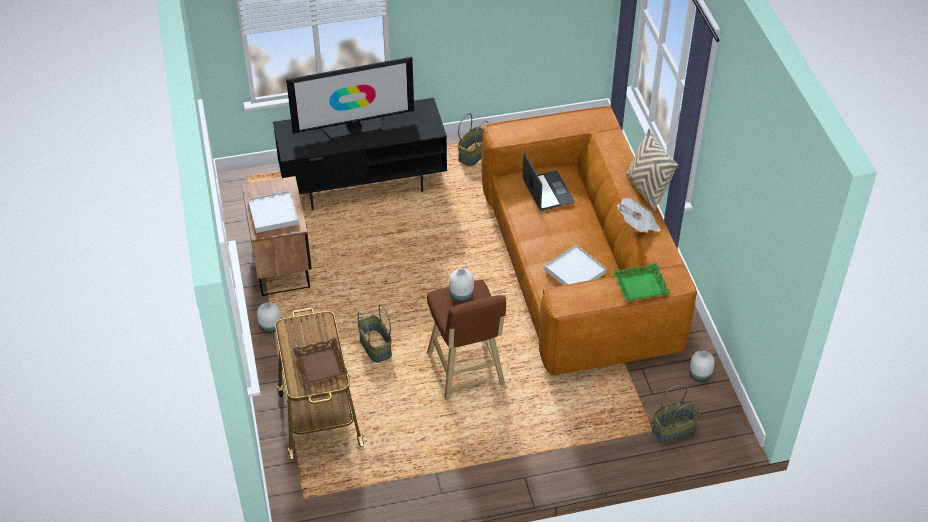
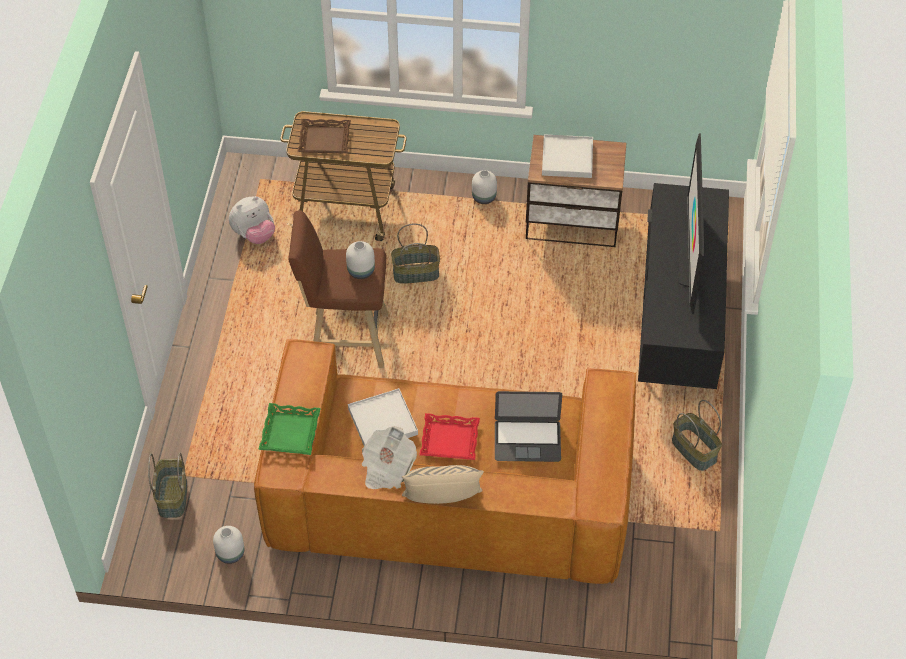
camera: 110 degrees right, 5 degrees up
none -> plush toy [229,196,275,244]
none -> red tray [419,413,480,460]

